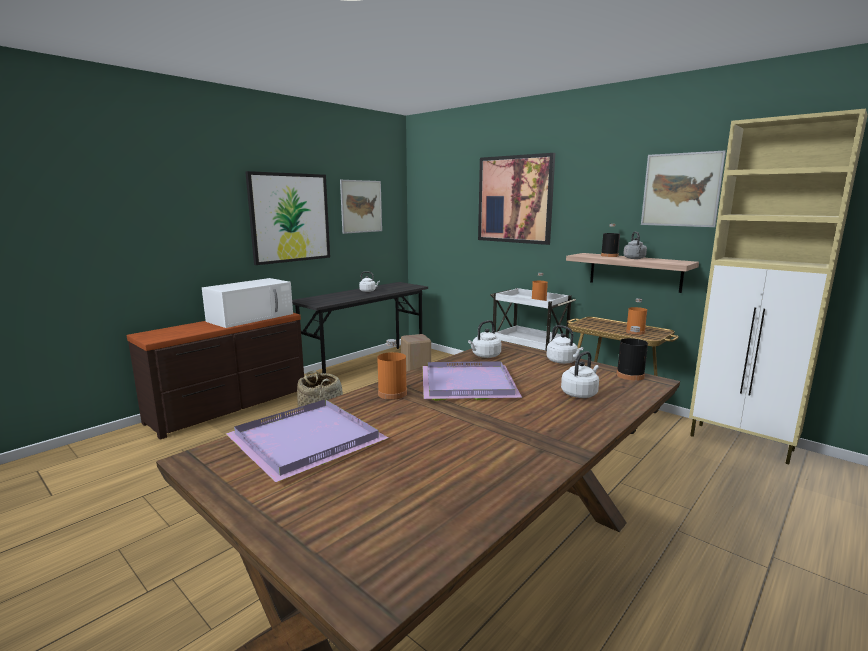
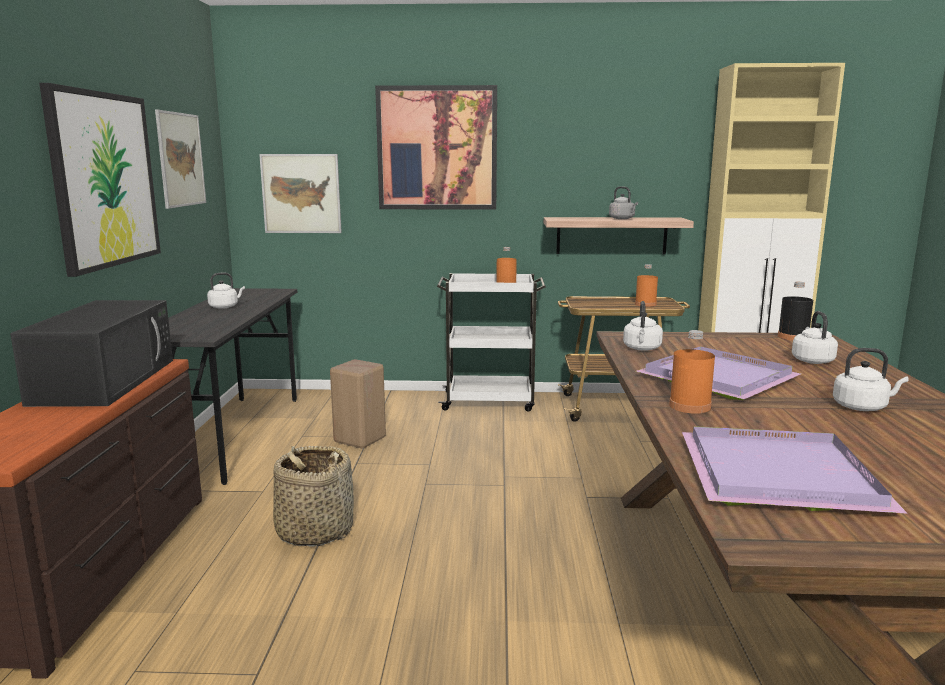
camera: 40 degrees left, 0 degrees up
white microwave [202,278,293,328] -> black microwave [10,300,173,407]
white kettle [547,325,583,364] -> white kettle moved to [833,348,909,411]
black bottle [601,224,620,257] -> none
picture [641,151,726,227] -> picture moved to [259,154,342,233]

